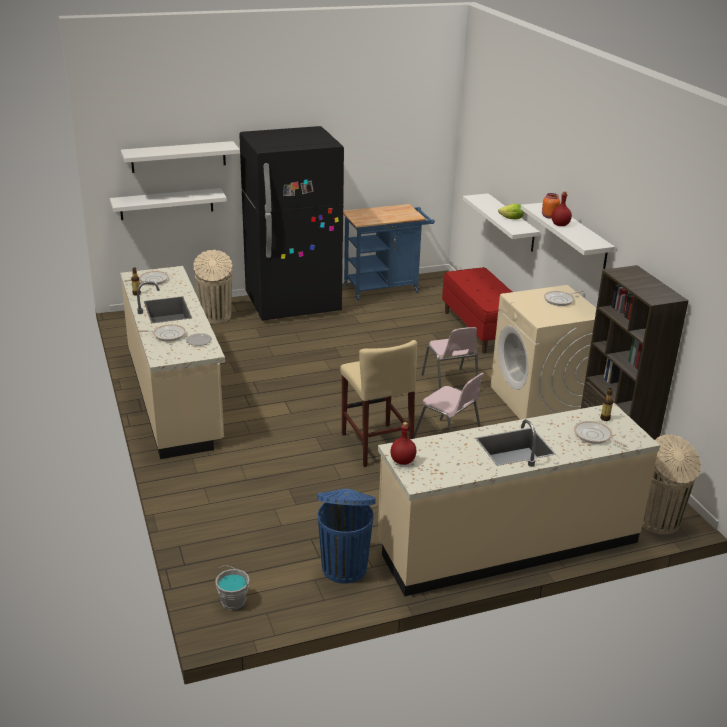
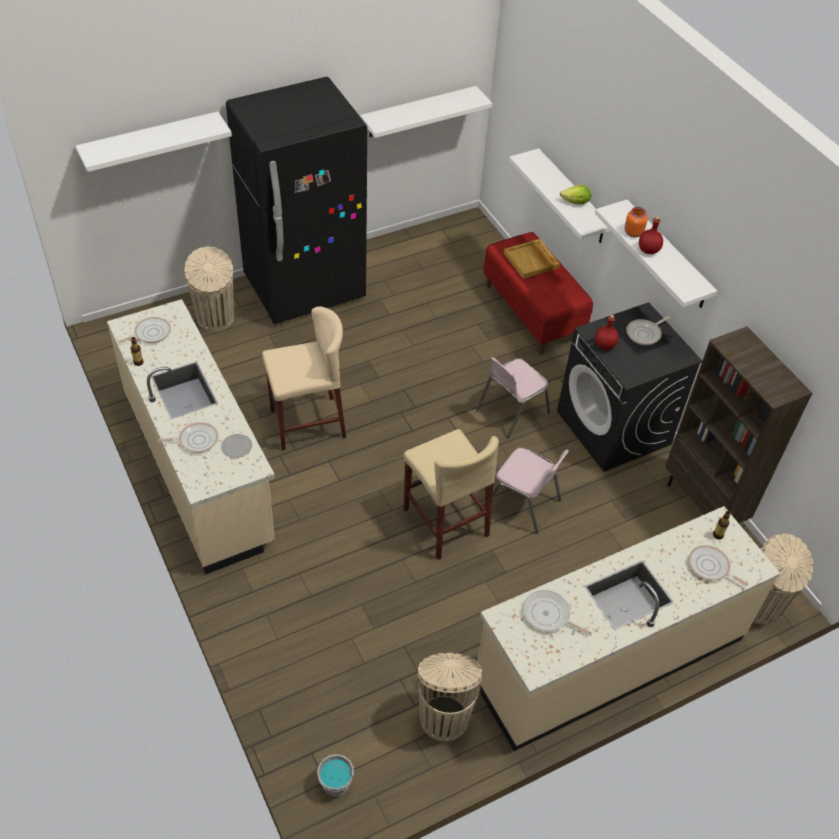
camera: 10 degrees left, 20 degrees up
white shelf [110,188,227,220] -> white shelf moved to [360,86,492,138]
blue trash can [317,489,376,584] -> beige trash can [418,653,482,742]
blue cart [343,204,435,301] -> none
red bottle [390,422,417,465] -> red bottle moved to [595,315,619,350]
pink chair [421,327,478,389] -> pink chair turned 75 degrees clockwise [476,357,550,439]
beige washing machine [491,285,596,420] -> black washing machine [557,302,702,472]
none -> beige stool [262,306,346,450]
none -> beige tray [504,239,560,279]
none -> frying pan [523,590,592,635]

